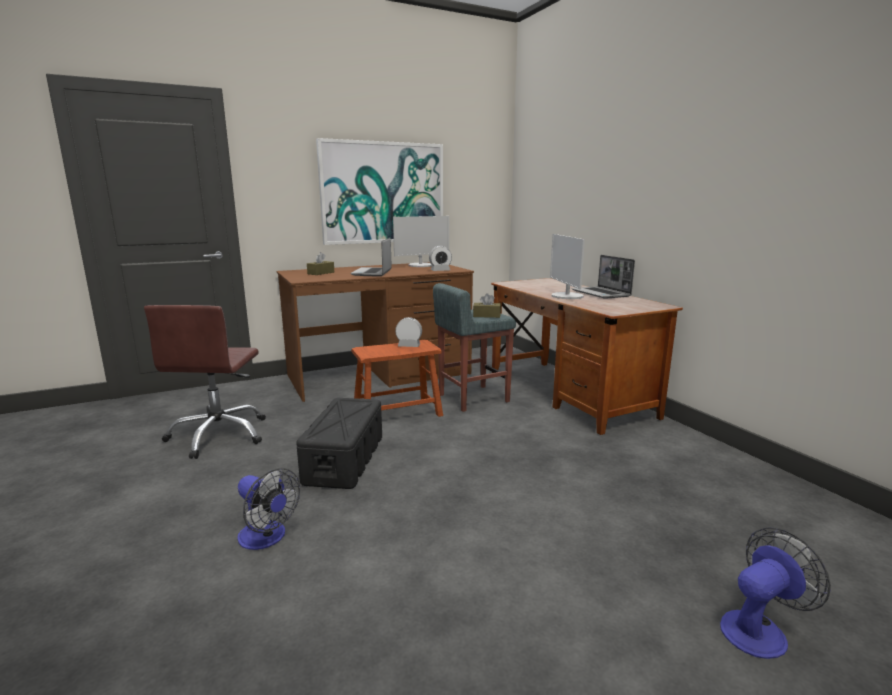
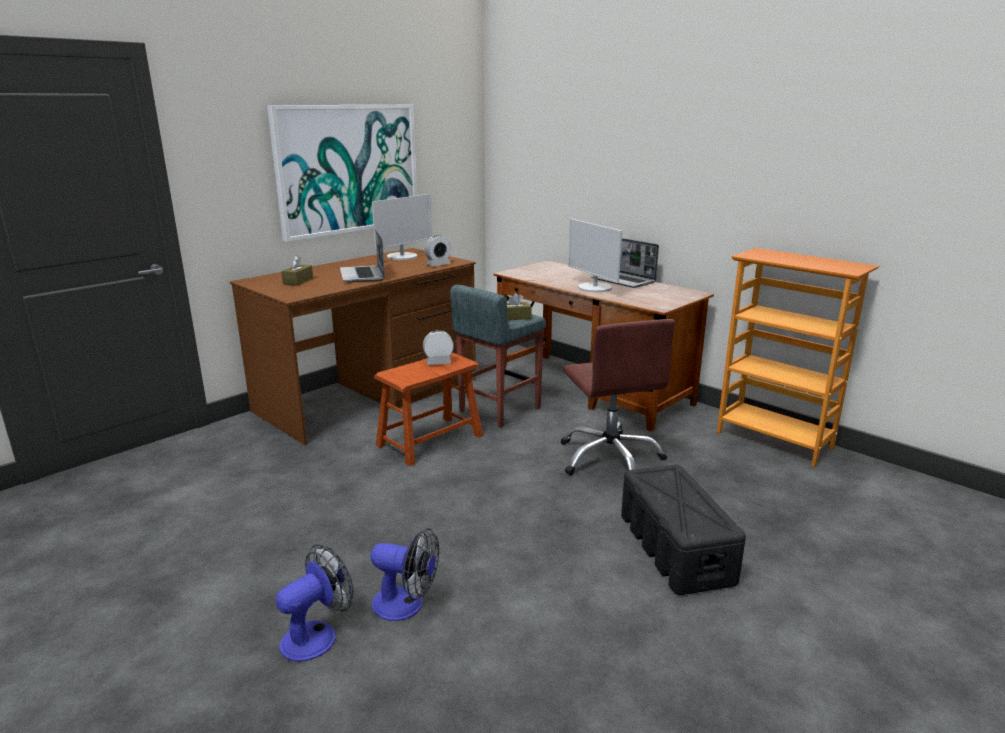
camera: 20 degrees left, 5 degrees up
brown office chair [144,305,266,459] -> brown office chair moved to [561,319,675,475]
black storage box [296,398,382,489] -> black storage box moved to [621,465,746,595]
fan [720,527,831,659] -> fan moved to [276,544,353,662]
none -> bookcase [717,248,879,467]

